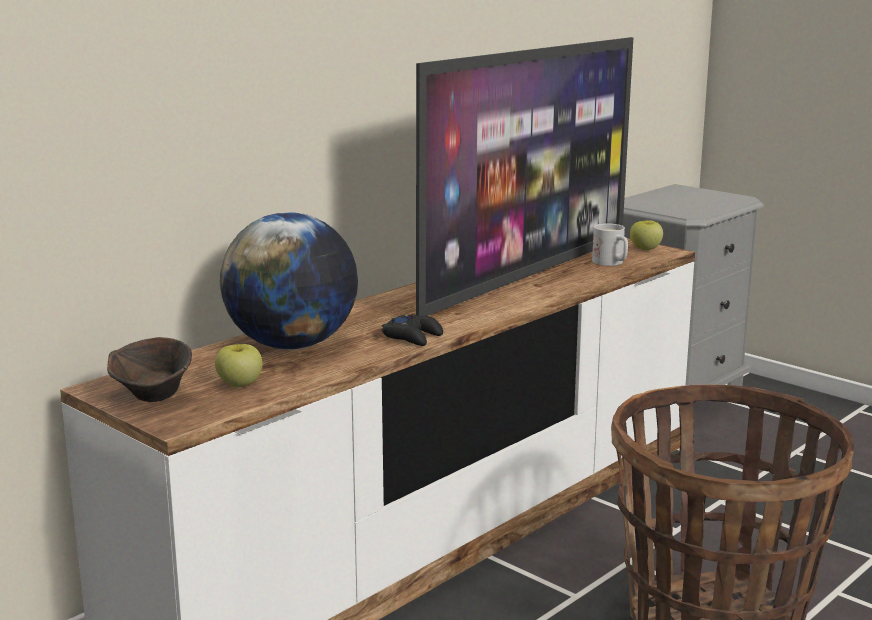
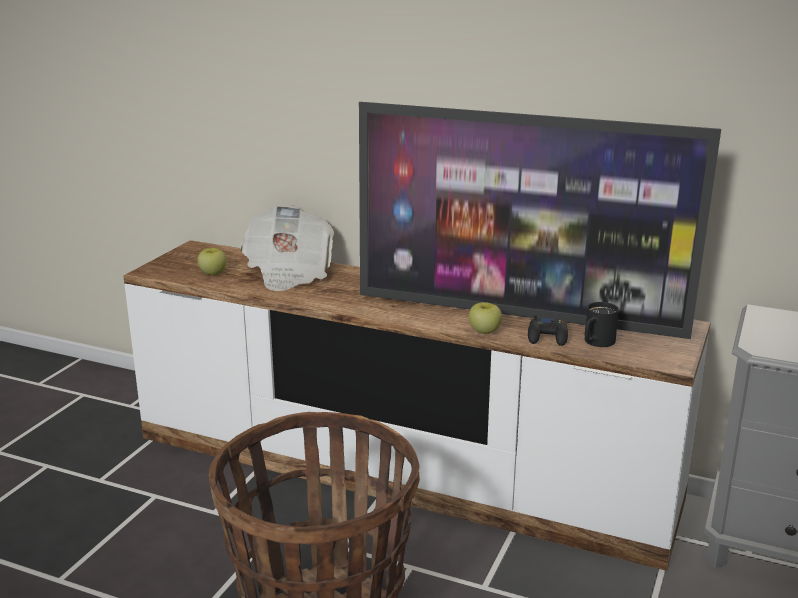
camera: 70 degrees right, 5 degrees up
brown bowl [107,337,192,402] -> none
globe [220,212,358,350] -> newspaper [240,205,334,291]
black game controller [382,314,443,346] -> black game controller moved to [528,315,568,346]
white mug [592,223,628,266] -> black mug [585,302,619,347]
apple [630,220,663,250] -> apple moved to [469,302,502,334]

